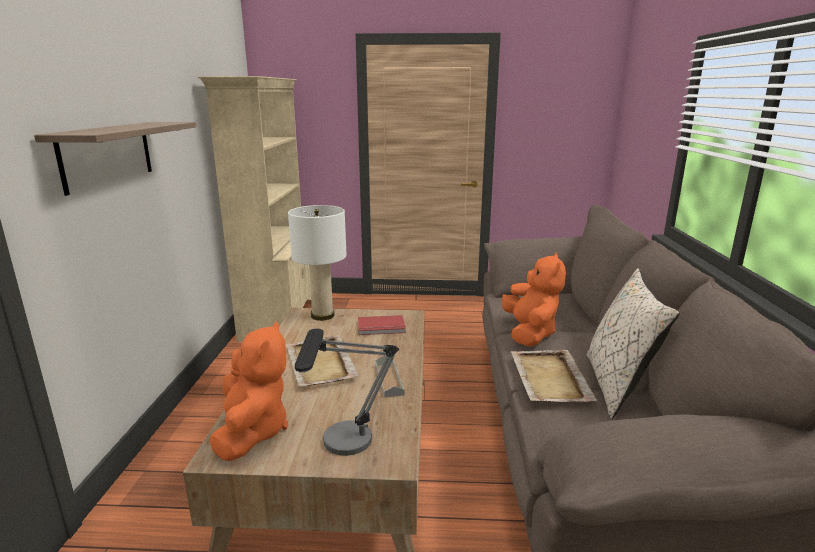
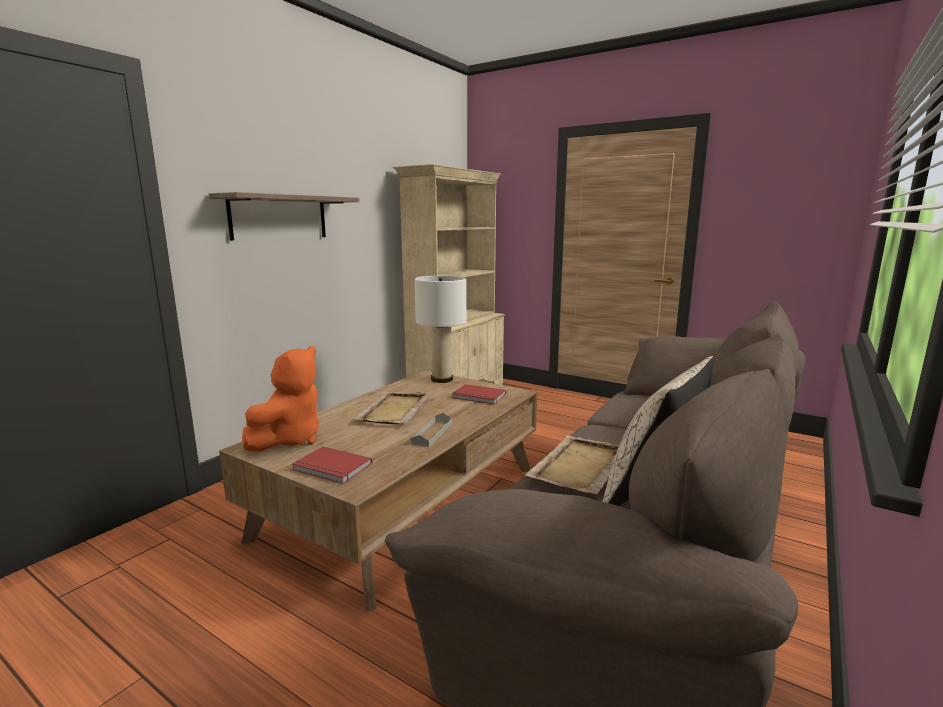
camera: 30 degrees right, 5 degrees down
table lamp [295,328,399,456] -> red book [292,446,372,484]
orange plush toy [501,252,566,347] -> none

